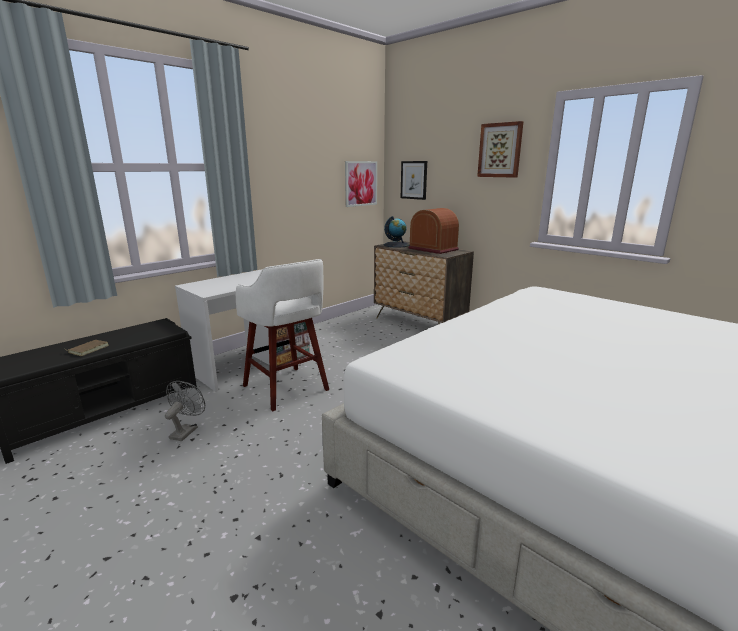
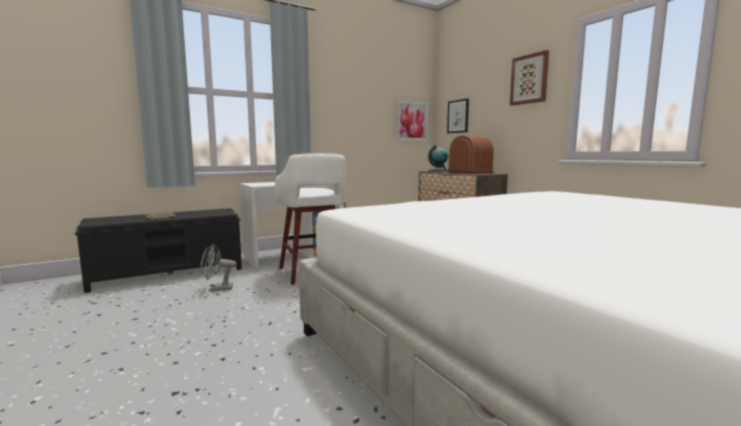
camera: 15 degrees right, 10 degrees down
grey fan [165,381,205,441] -> grey fan turned 135 degrees counterclockwise [201,244,236,291]

